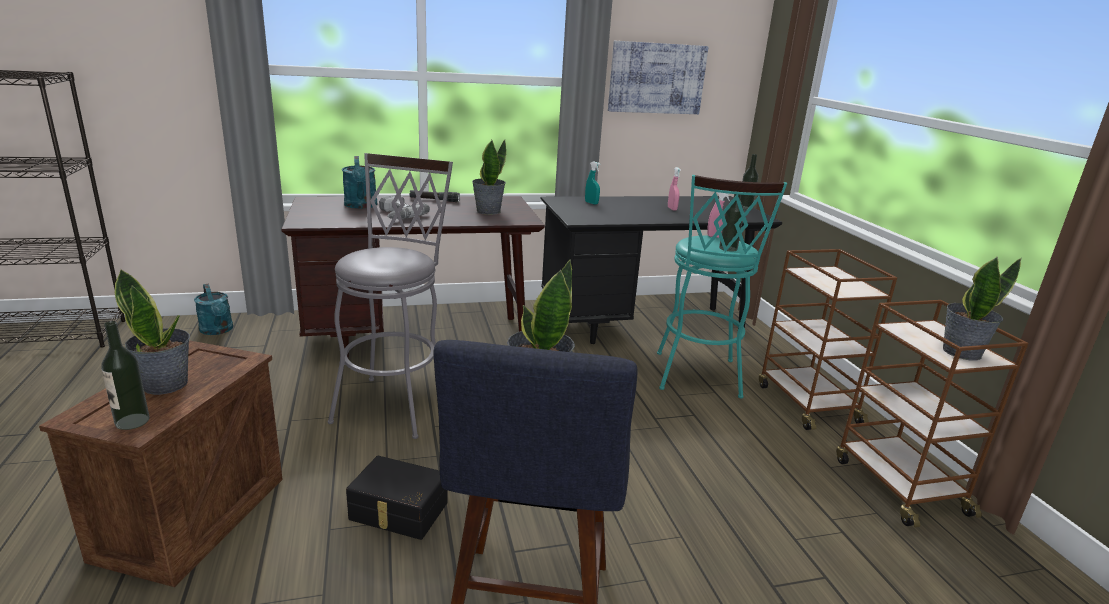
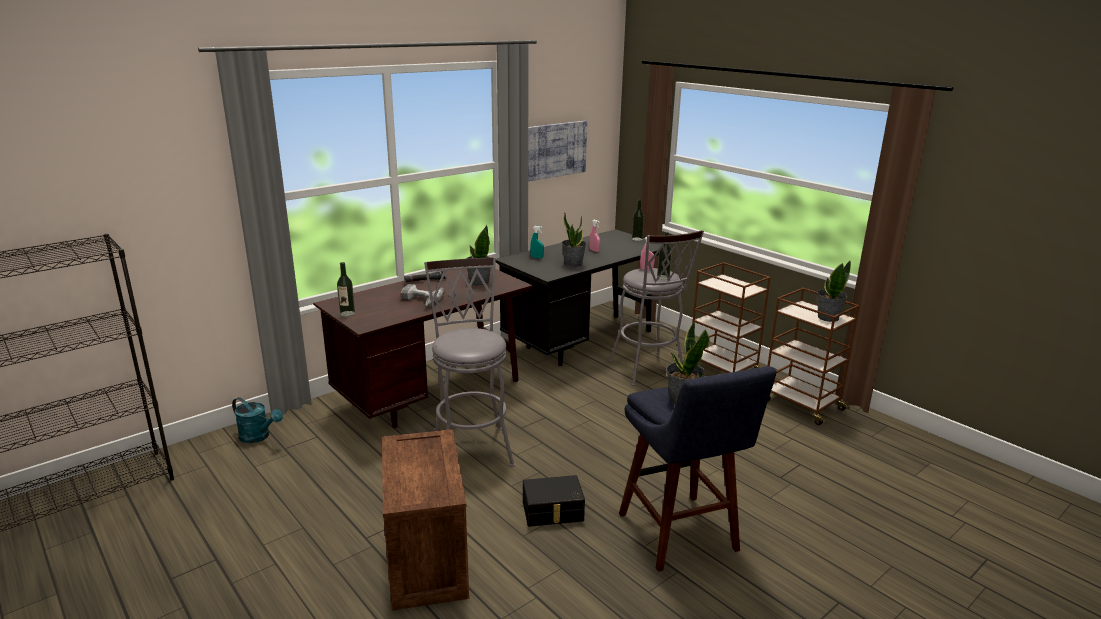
camera: 25 degrees left, 0 degrees up
bottle [101,321,149,430] -> bottle moved to [337,262,355,317]
potted plant [115,268,190,395] -> potted plant moved to [562,212,586,267]
turquoise watering can [342,156,378,209] -> none
turquoise stool [657,175,787,398] -> grey stool [609,230,704,386]

